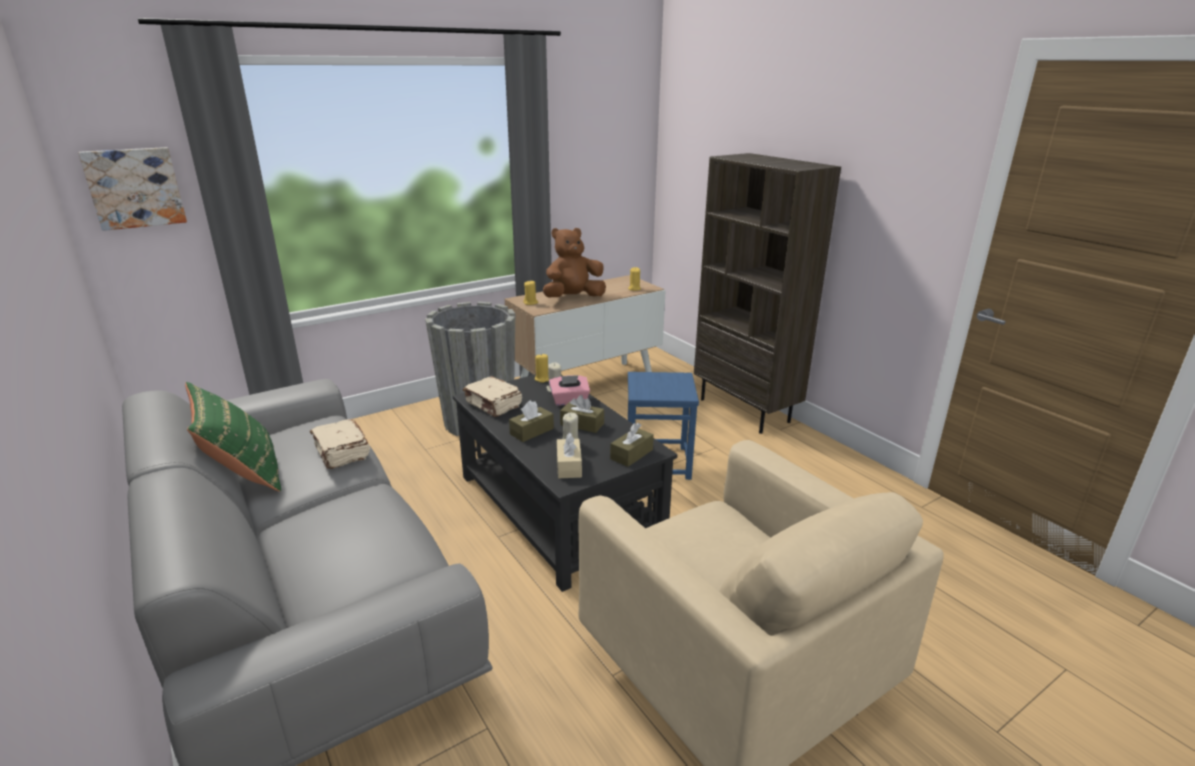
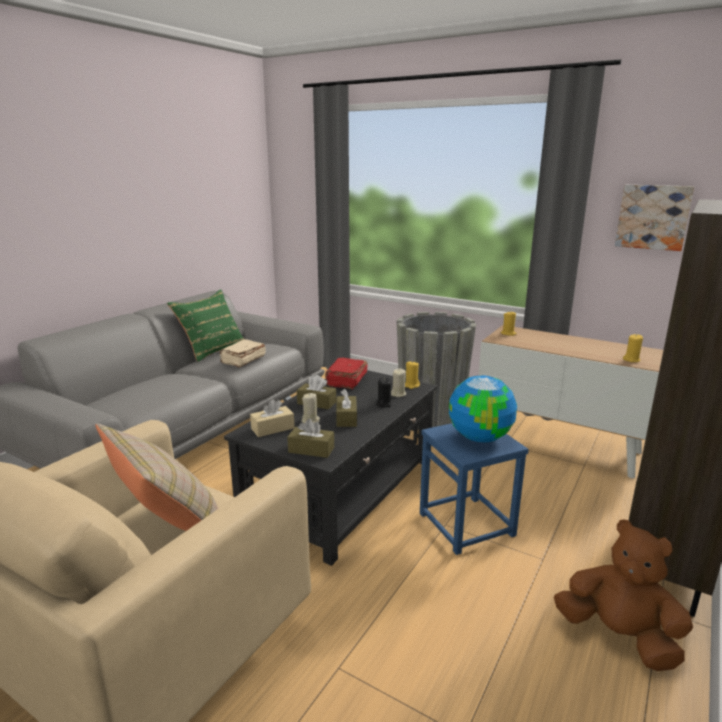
camera: 65 degrees right, 5 degrees down
picture [78,147,187,231] -> picture moved to [615,185,694,251]
beige book [463,376,522,417] -> red book [325,358,368,389]
brown plush toy [543,228,606,297] -> brown plush toy moved to [554,520,693,671]
pink tissue box [549,375,590,405] -> black candle [376,377,392,408]
none -> beige pillow [95,423,218,531]
none -> globe [449,375,517,442]

